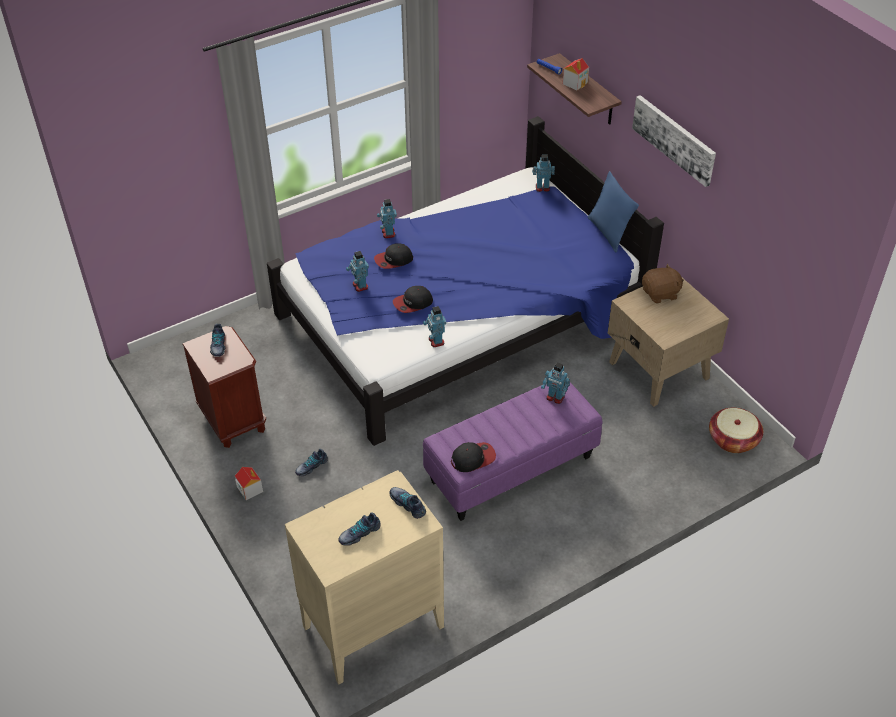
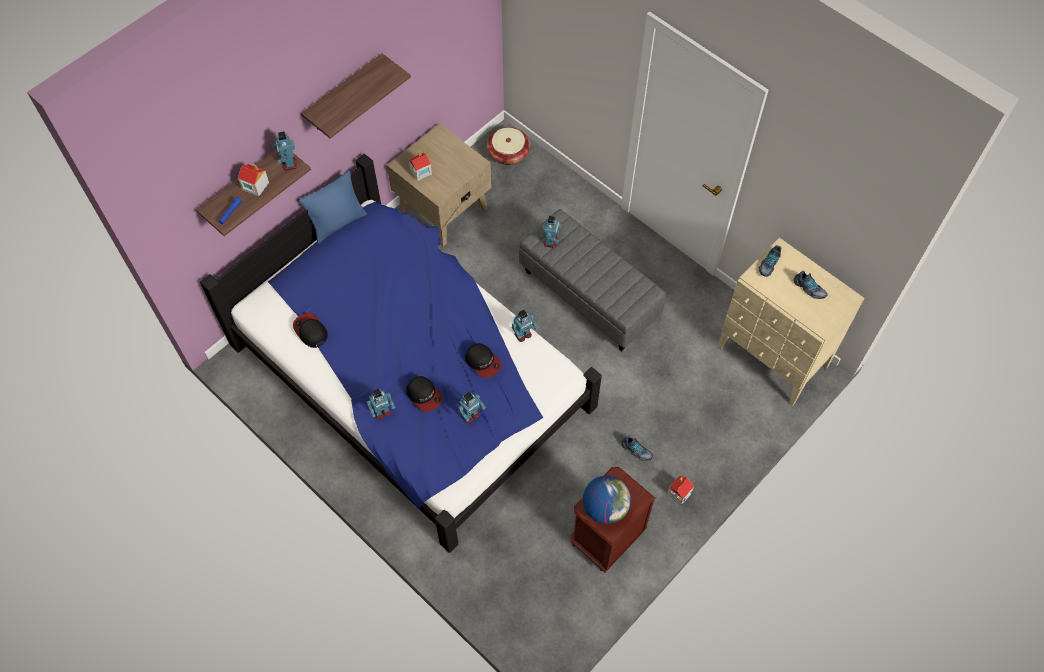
camera: 105 degrees left, 15 degrees up
shoe [210,324,225,357] -> globe [583,475,631,524]
purple ottoman [423,382,602,521] -> grey ottoman [519,209,666,351]
cap [451,442,496,472] -> cap moved to [293,313,328,348]
toy robot [532,155,555,192] -> toy robot moved to [274,131,297,171]
picture [632,95,716,187] -> shelf [301,53,411,139]
brown plush toy [642,264,684,304] -> toy house [408,151,432,181]

